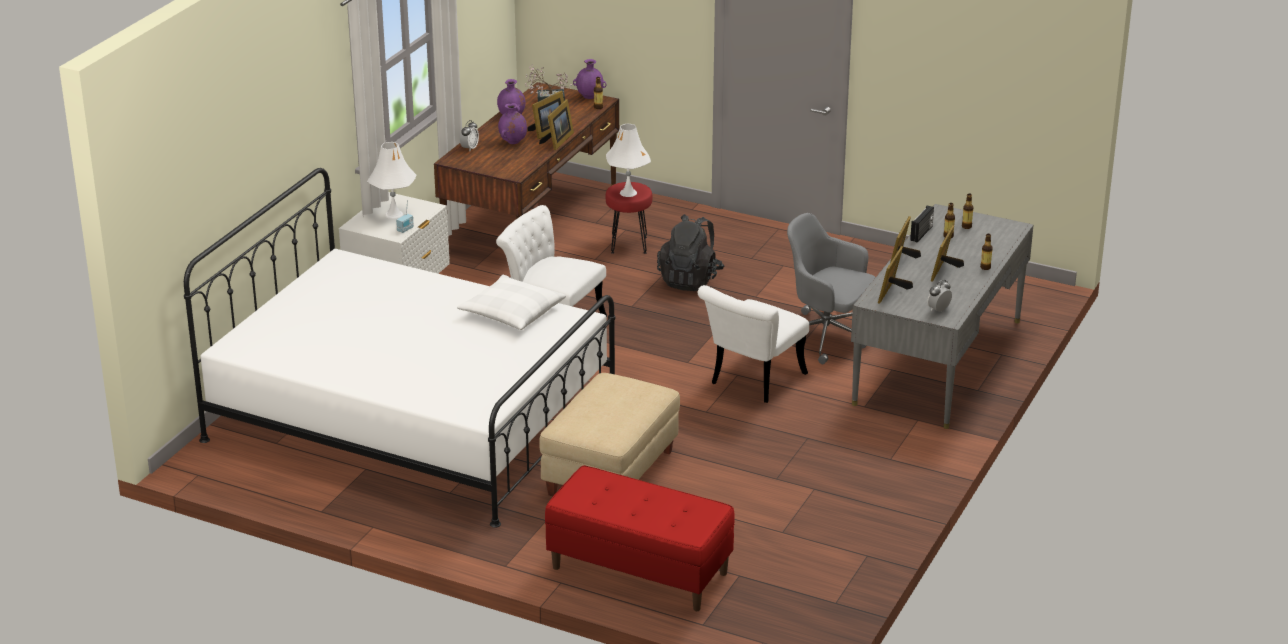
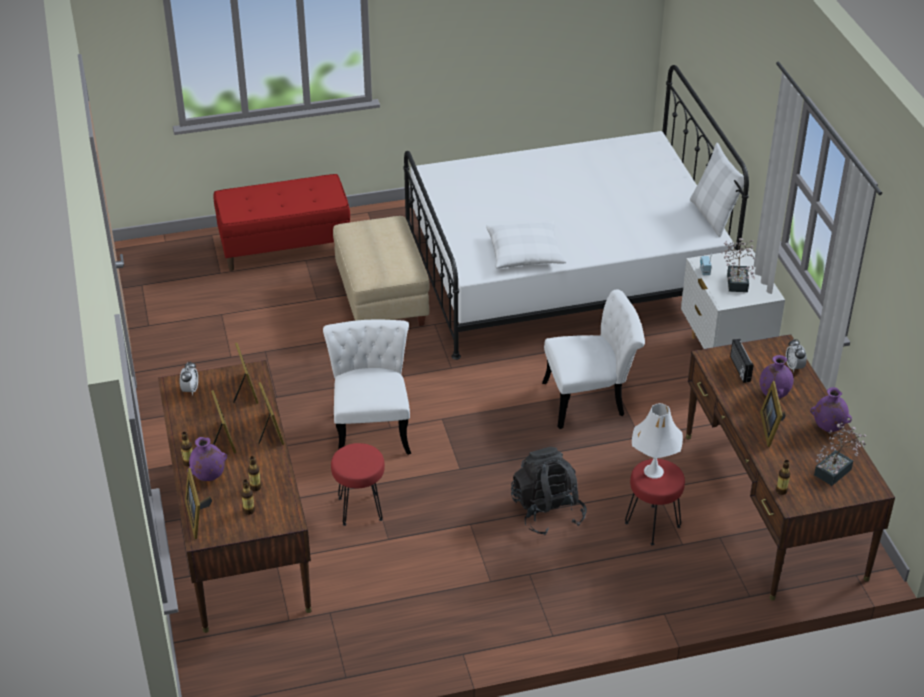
camera: 140 degrees right, 10 degrees up
white table lamp [367,142,417,219] -> potted plant [721,238,756,292]
picture frame [539,99,574,150] -> picture frame moved to [185,468,212,539]
purple vase [573,59,607,99] -> purple vase moved to [187,437,227,481]
grey office chair [787,213,875,364] -> red stool [331,443,385,526]
grey desk [851,204,1033,429] -> brown desk [158,360,311,633]
radio [910,206,934,242] -> radio moved to [730,339,753,383]
none -> white pillow [690,143,744,237]

